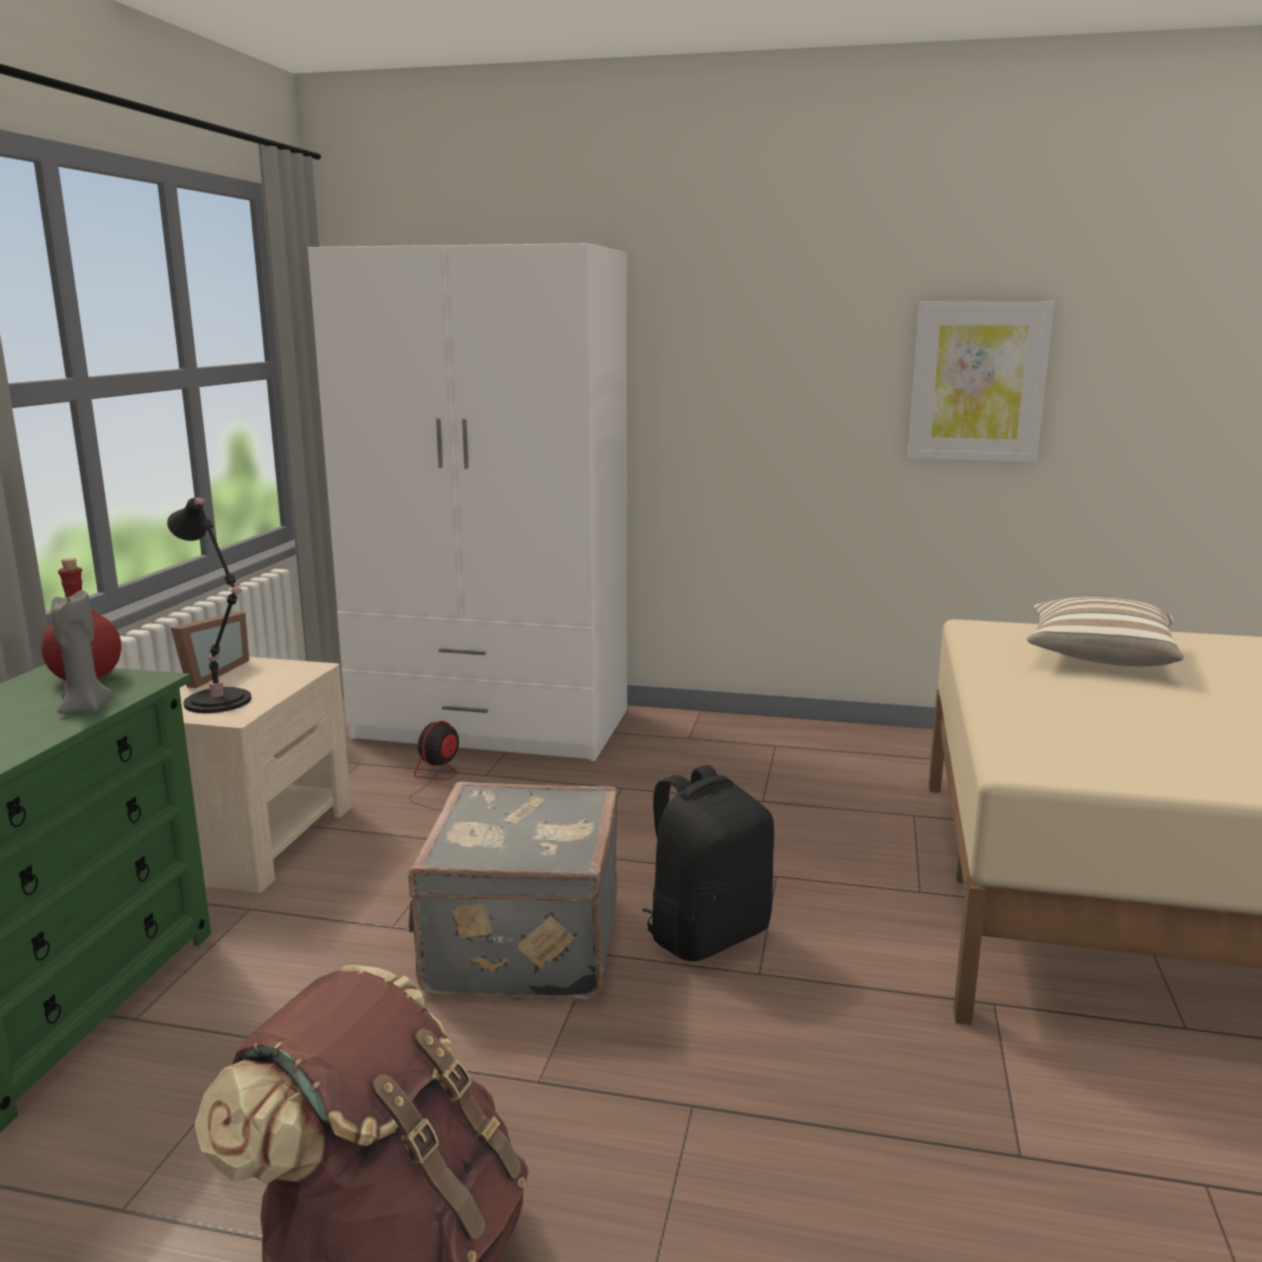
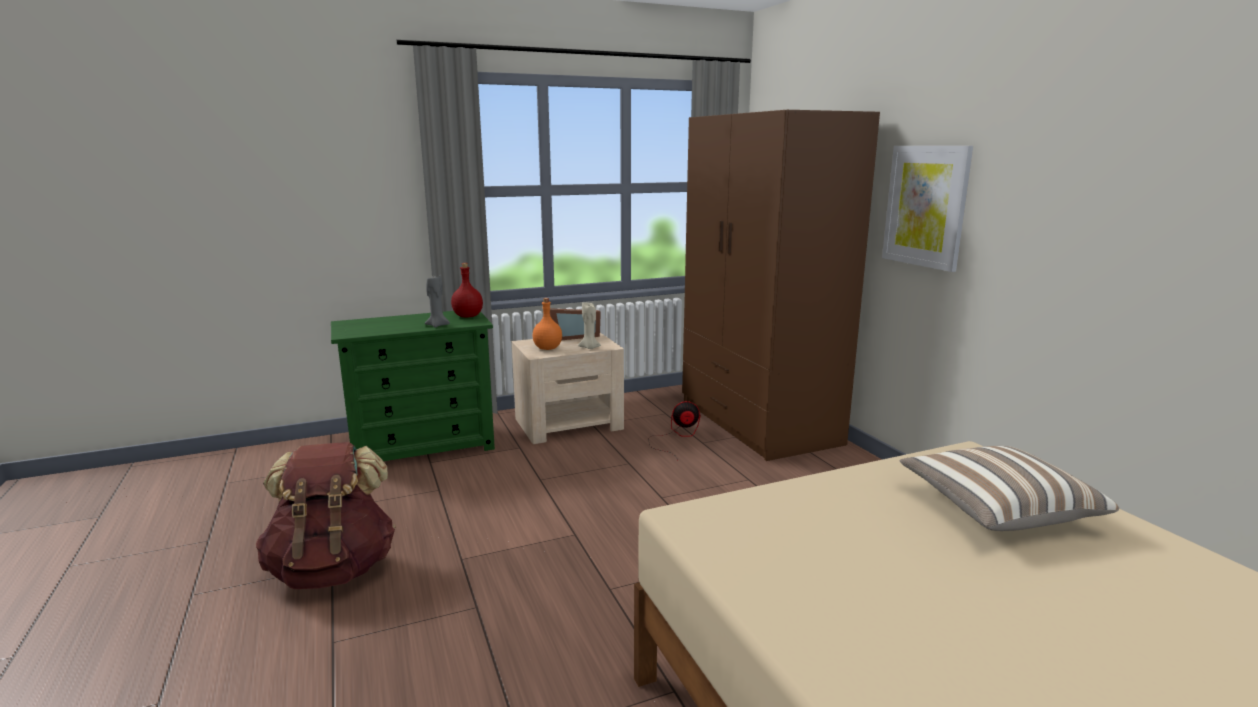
camera: 55 degrees right, 0 degrees up
black table lamp [167,497,251,713] -> orange bottle [533,298,562,350]
white wardrobe [308,243,627,761] -> brown wardrobe [682,110,880,461]
grey suitcase [408,782,618,1001] -> none
black backpack [642,765,774,961] -> none
picture [908,302,1054,462] -> picture moved to [882,146,973,272]
none -> beige candle [578,302,601,349]

